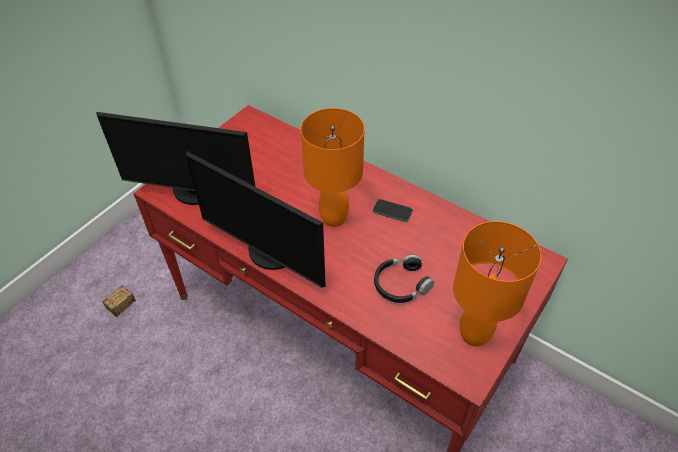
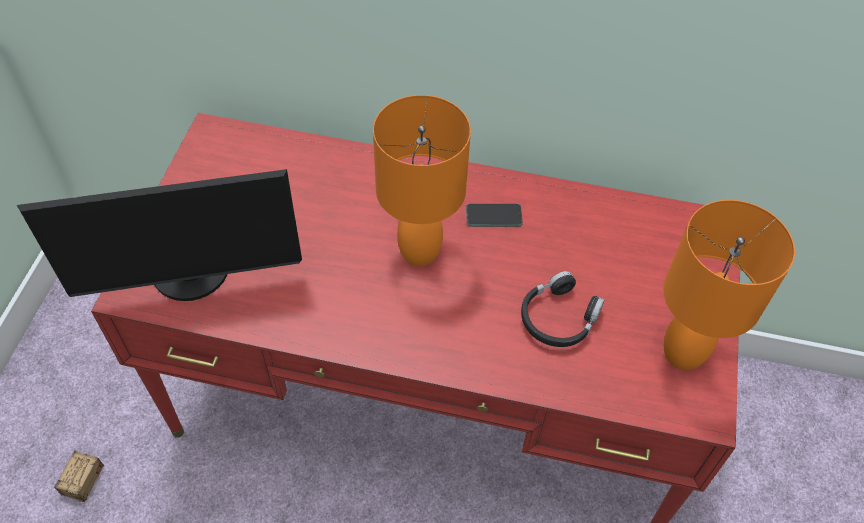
camera: 25 degrees left, 5 degrees up
monitor [186,151,326,288] -> none

